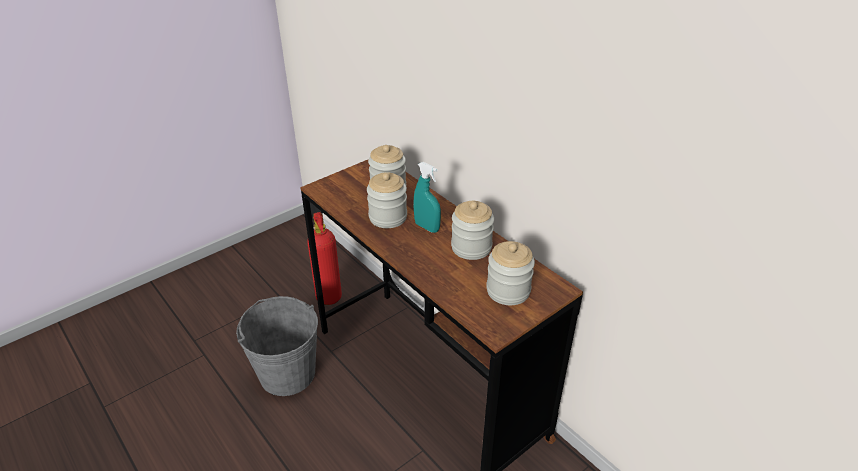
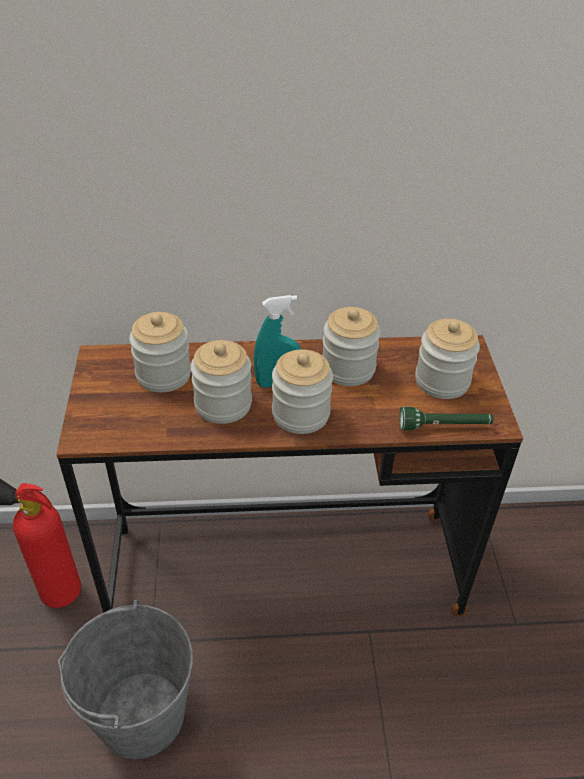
camera: 55 degrees left, 5 degrees up
none -> jar [272,349,333,434]
none -> green flashlight [399,407,494,430]

